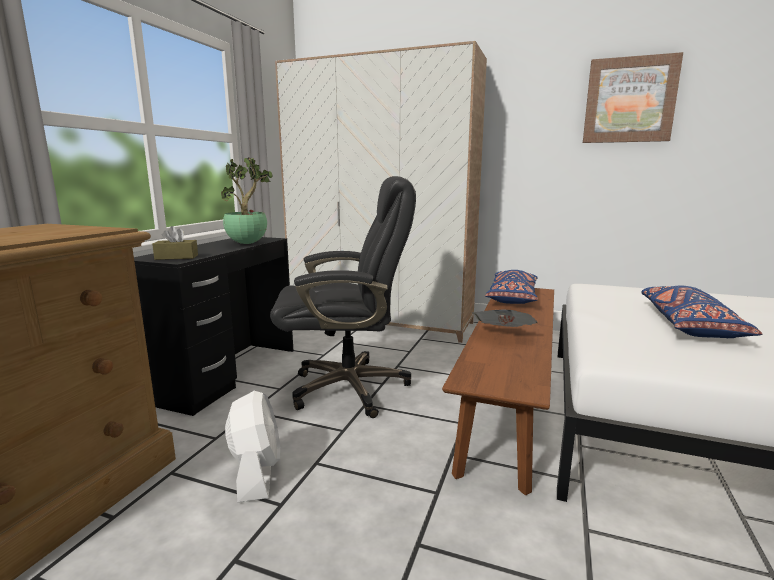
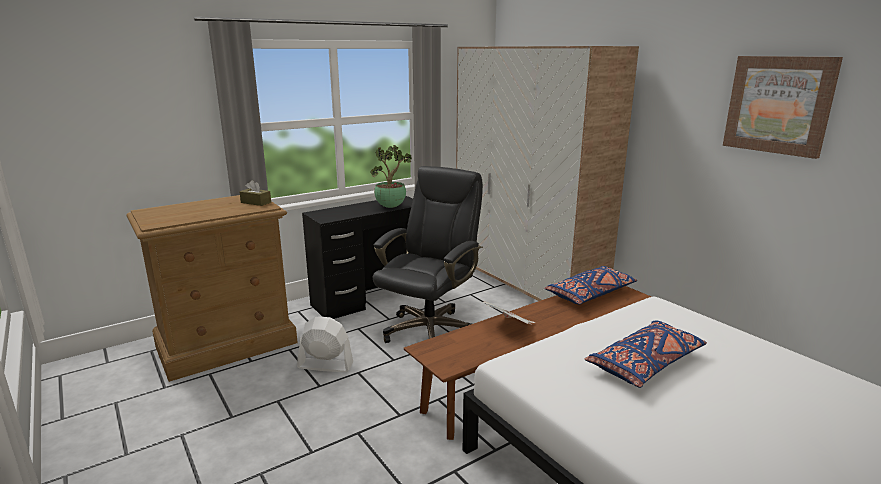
camera: 35 degrees right, 5 degrees up
brown tissue box [152,226,198,260] -> brown tissue box moved to [239,180,271,206]
white fan [225,391,280,502] -> white fan turned 105 degrees counterclockwise [297,317,353,372]
black office chair [270,176,416,418] -> black office chair turned 90 degrees counterclockwise [373,166,483,343]

